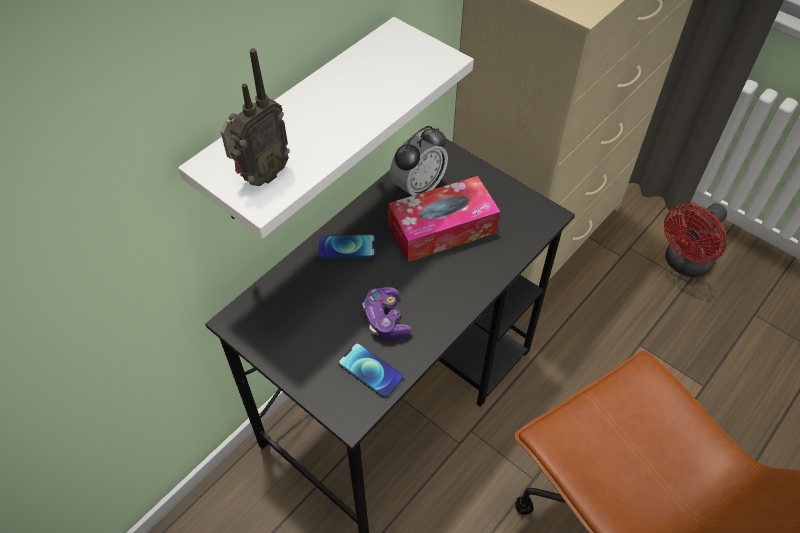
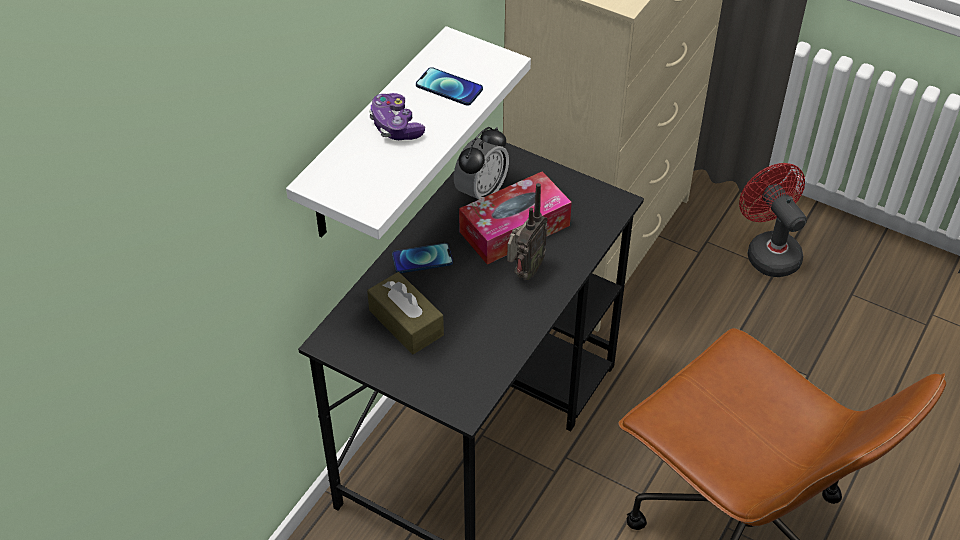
camera: 10 degrees left, 5 degrees down
radio [221,48,290,186] -> radio moved to [507,183,548,280]
phone [338,343,404,398] -> phone moved to [416,67,483,106]
game controller [362,287,412,339] -> game controller moved to [369,93,425,140]
red fan [664,203,727,278] -> red fan turned 120 degrees clockwise [739,163,807,277]
none -> brown tissue box [367,272,444,354]

